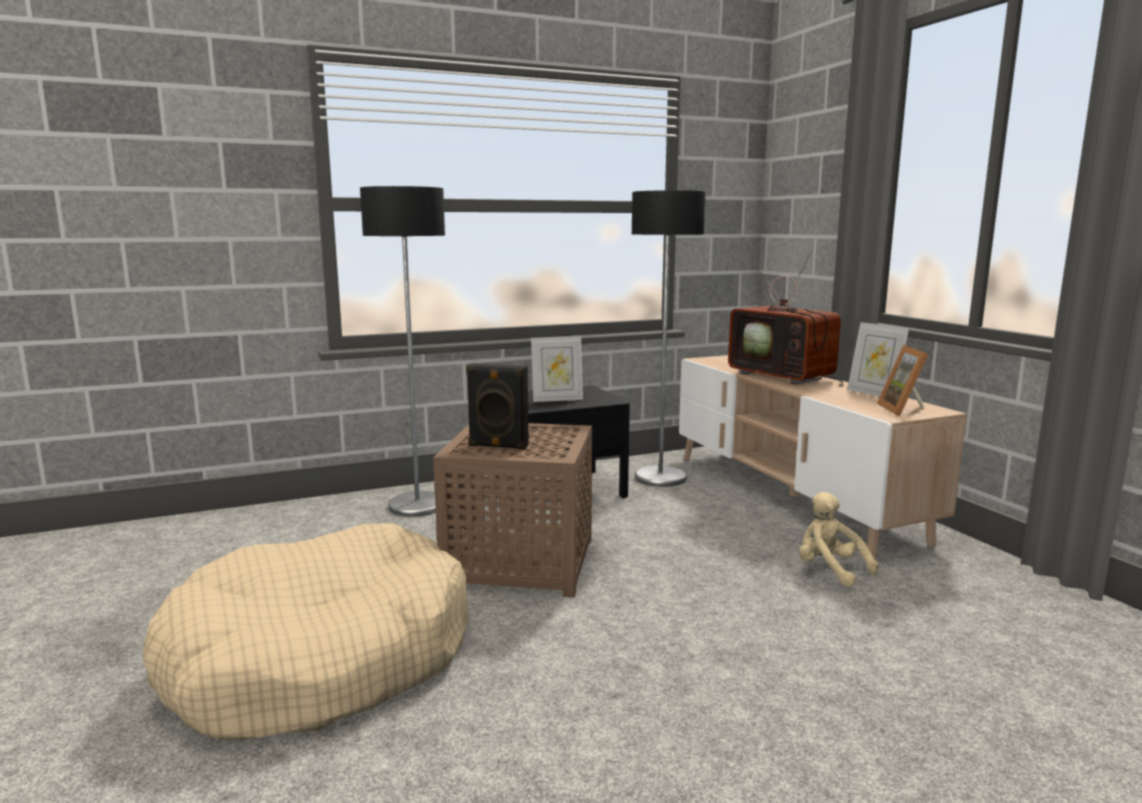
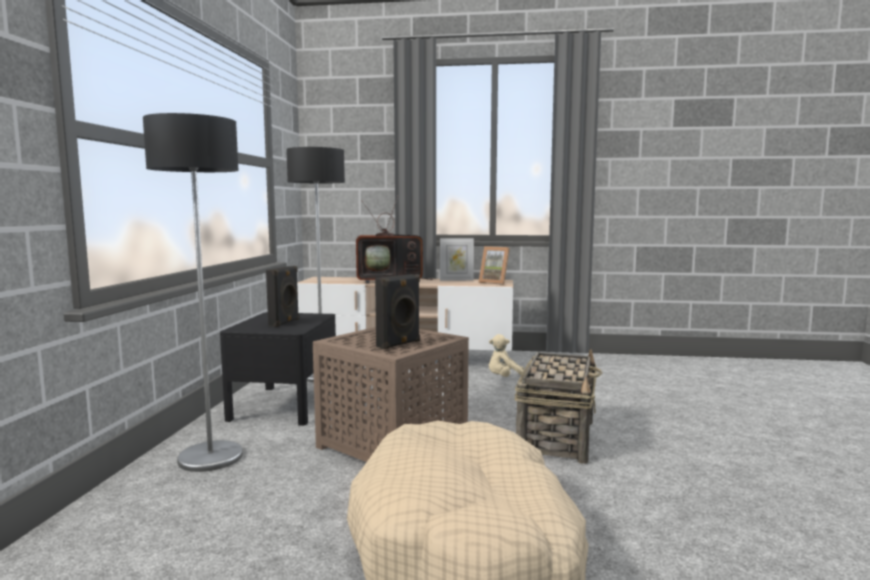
camera: 60 degrees left, 5 degrees down
picture frame [531,336,583,402] -> black speaker [266,266,299,327]
none -> basket [514,349,603,464]

